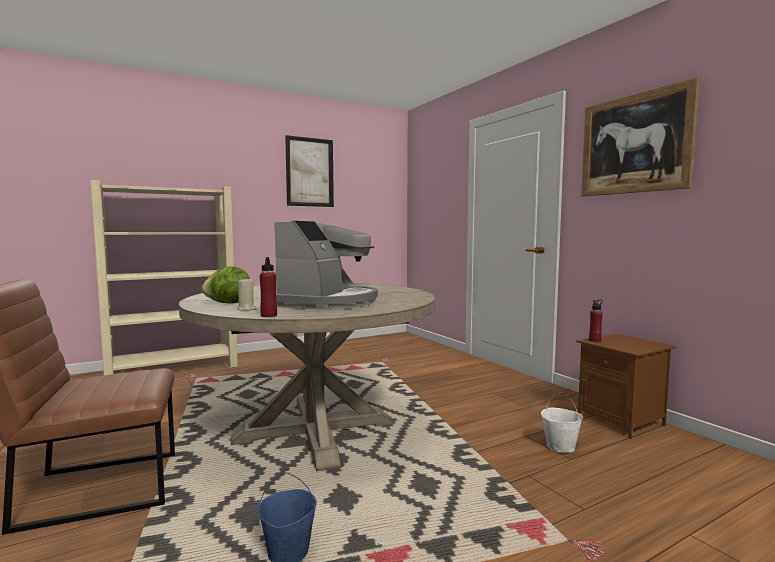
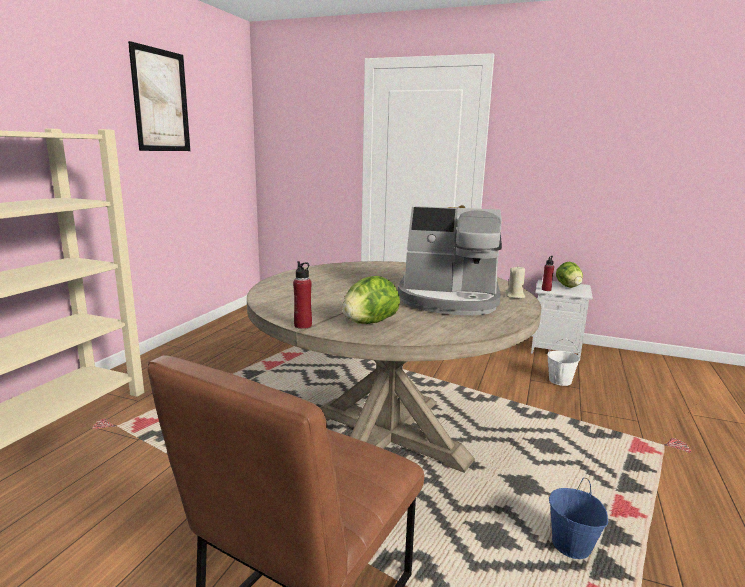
camera: 40 degrees left, 10 degrees up
beige candle [237,277,257,311] -> beige candle moved to [505,267,525,298]
red bottle [260,257,277,317] -> red bottle moved to [293,261,312,329]
coffee machine [274,221,378,310] -> coffee machine turned 120 degrees clockwise [398,206,502,315]
brown nightstand [576,334,677,439] -> grey nightstand [531,280,593,361]
picture [581,77,700,197] -> none
none -> lettuce [556,262,583,288]

